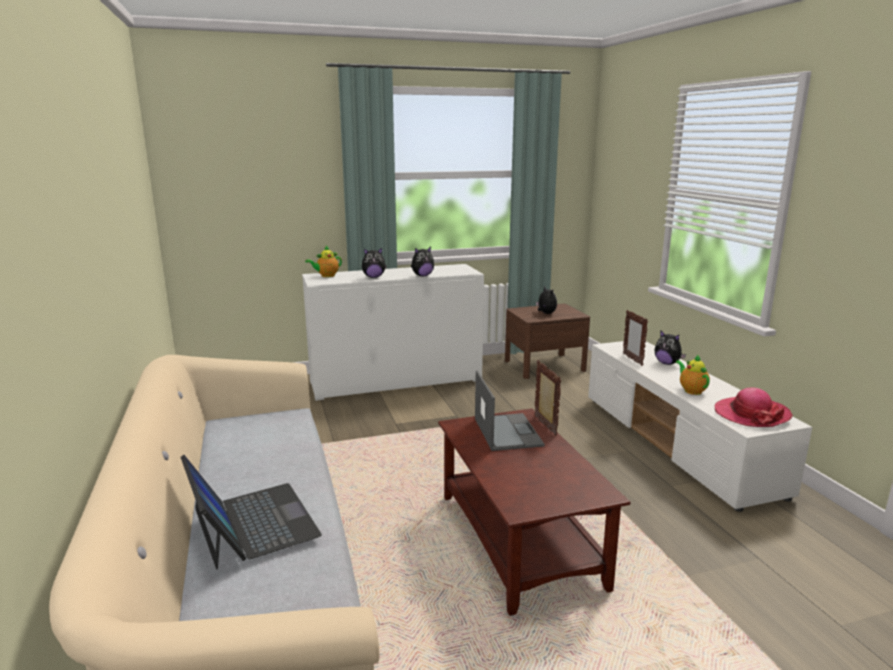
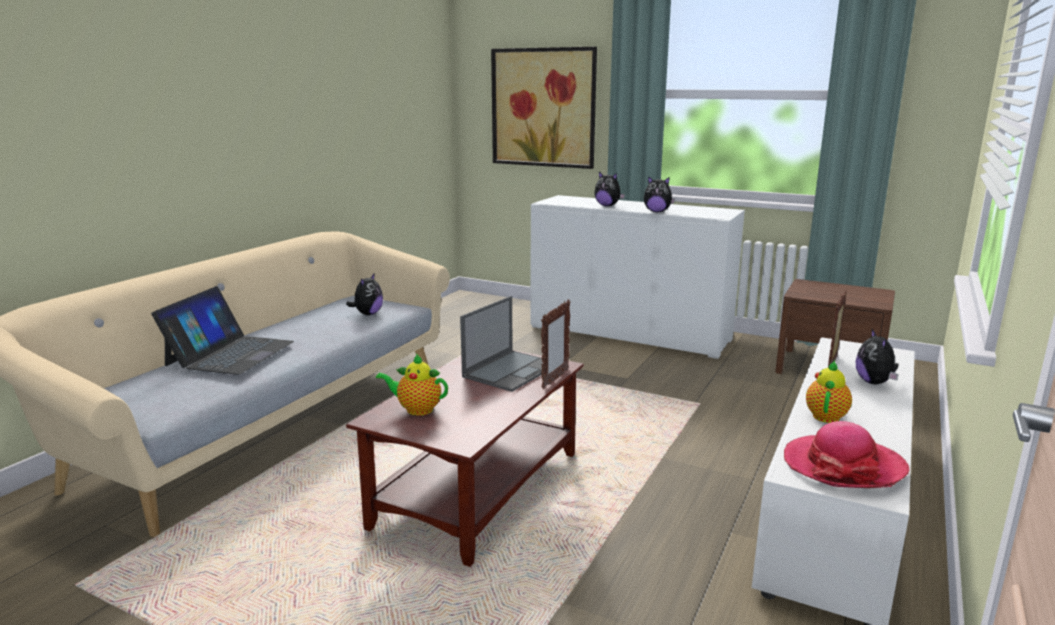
camera: 45 degrees right, 0 degrees up
teapot [305,246,342,277] -> teapot moved to [376,354,448,416]
plush toy [536,286,557,314] -> plush toy moved to [346,273,383,315]
none -> picture [491,47,597,169]

